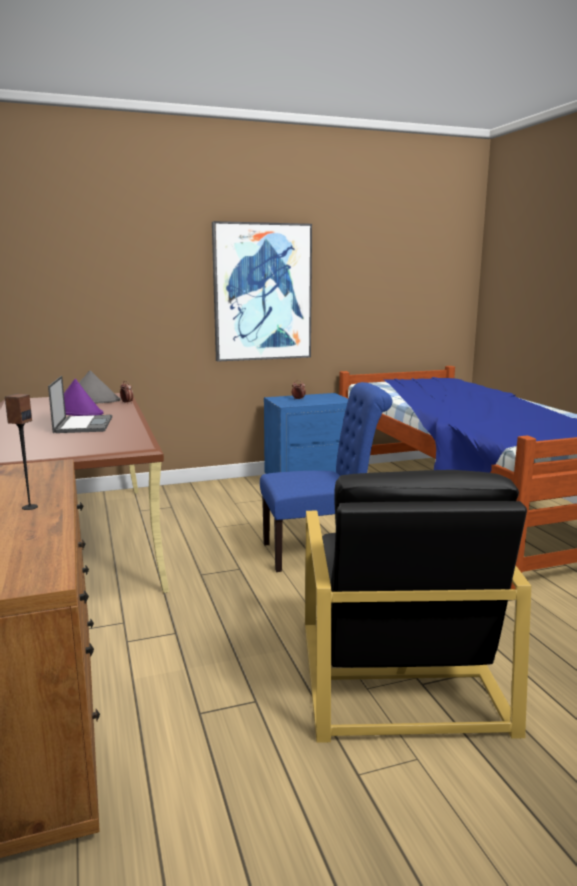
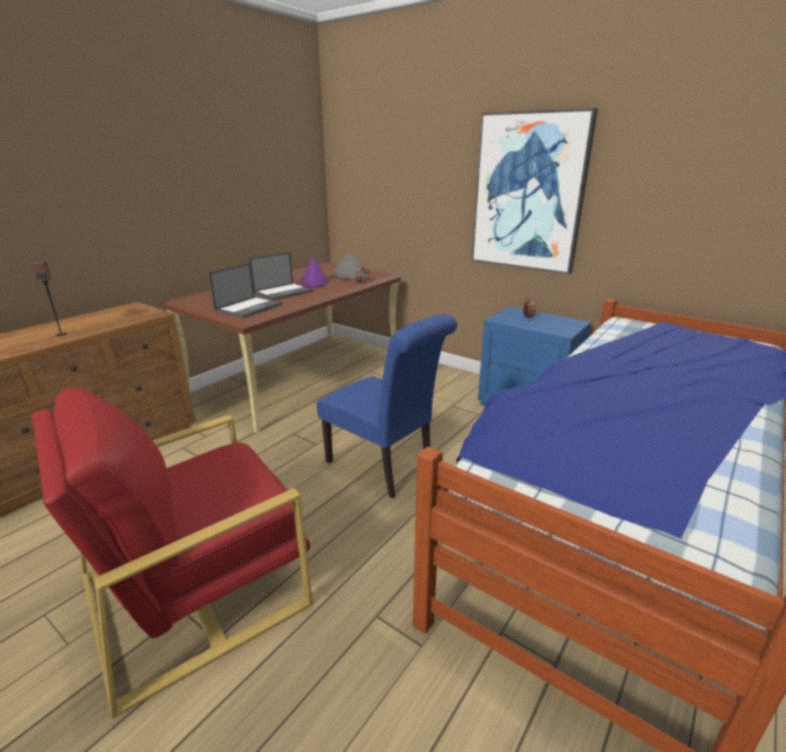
camera: 55 degrees right, 10 degrees up
black armchair [305,470,531,743] -> red armchair [31,388,313,720]
none -> laptop [208,263,282,318]

